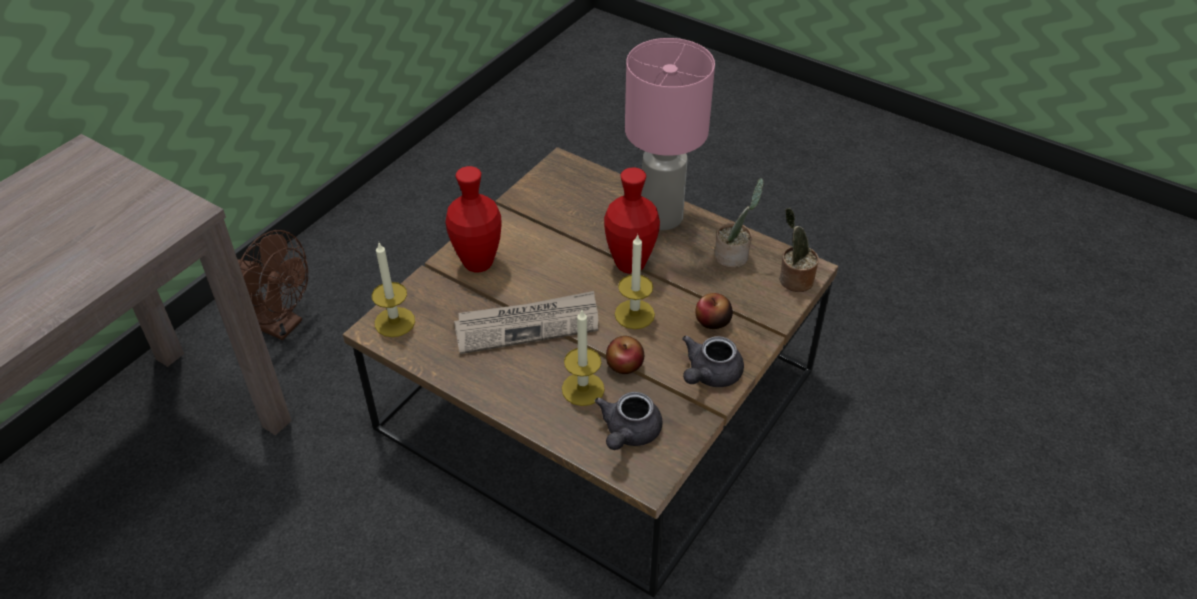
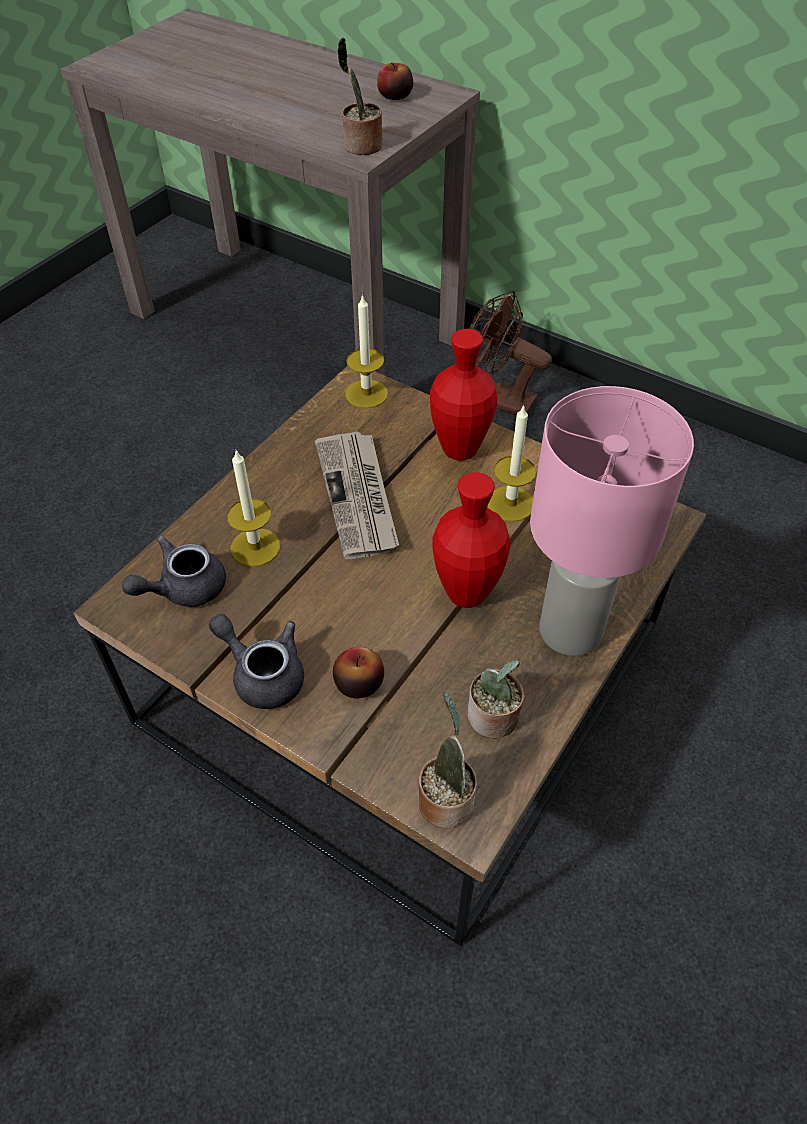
camera: 90 degrees right, 5 degrees up
brown fan [237,230,308,340] -> brown fan turned 90 degrees clockwise [469,290,552,416]
grey teapot [594,392,663,450] -> grey teapot turned 60 degrees counterclockwise [122,535,226,607]
apple [606,336,644,374] -> apple moved to [377,62,413,100]
candle [615,234,655,329] -> candle moved to [488,404,536,522]
none -> potted plant [337,38,382,155]

